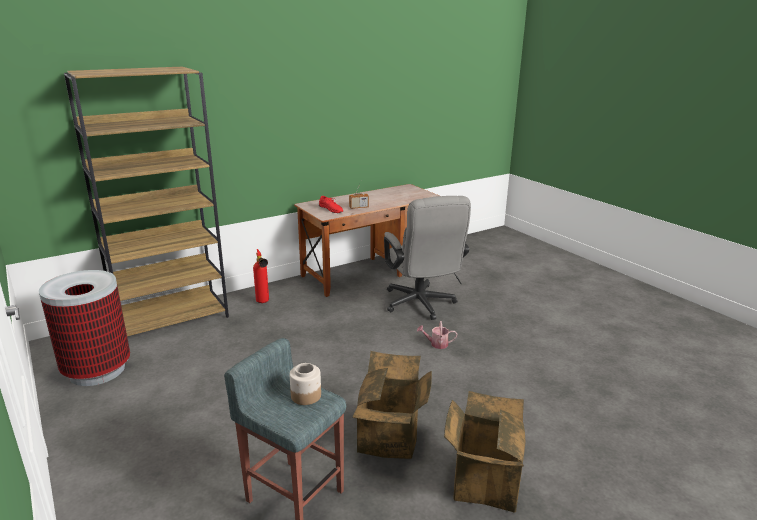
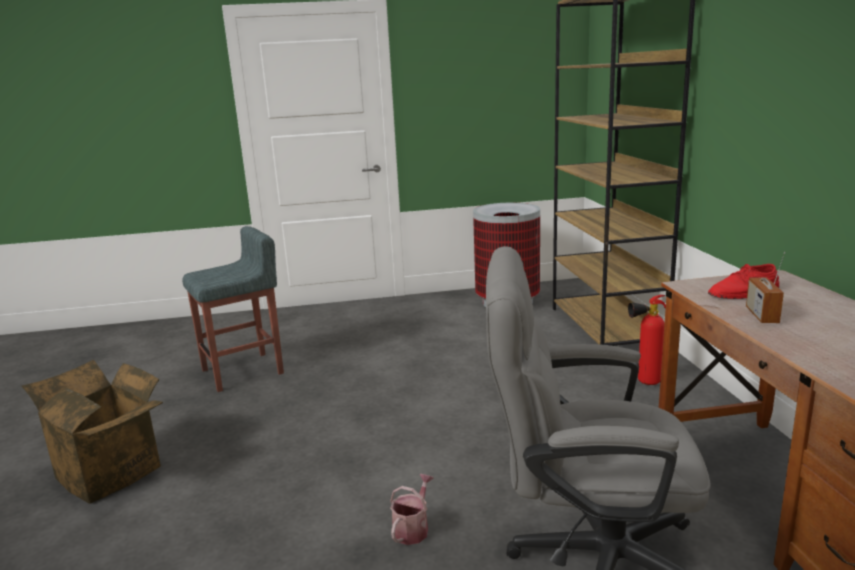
camera: 115 degrees right, 5 degrees down
jar [290,363,321,405] -> none
cardboard box [353,351,432,459] -> none

